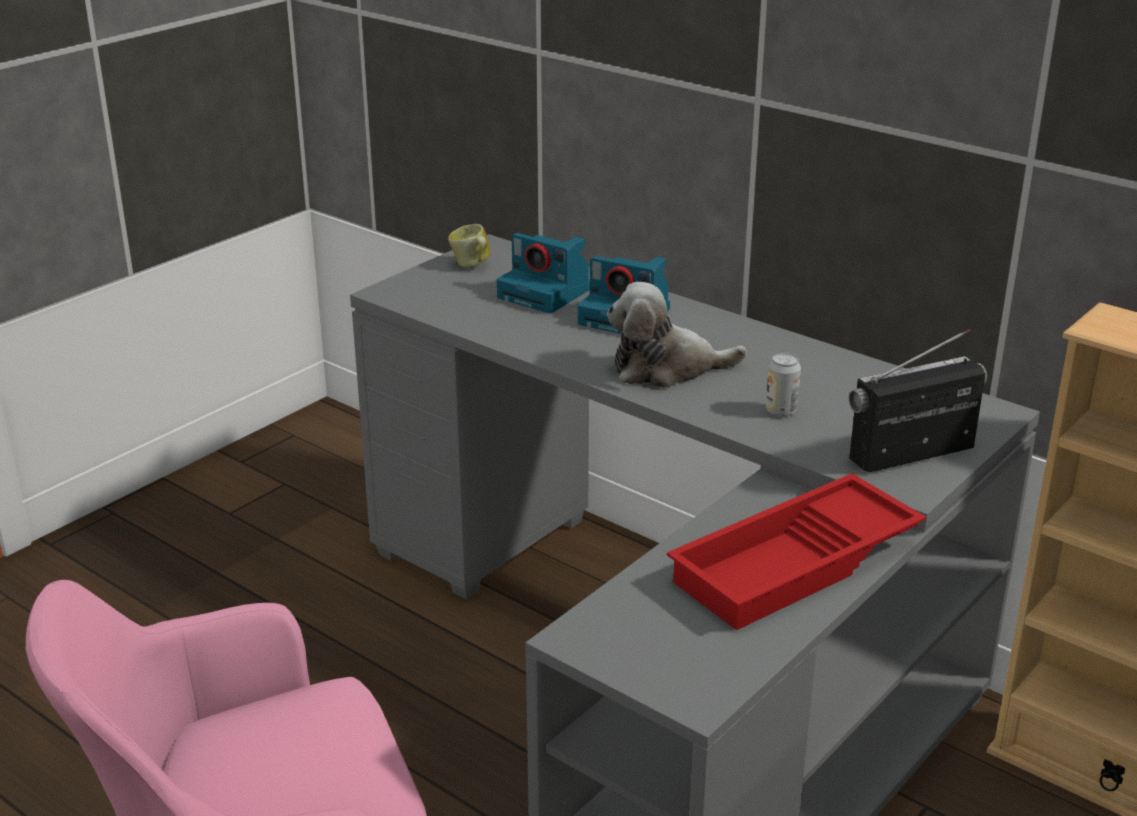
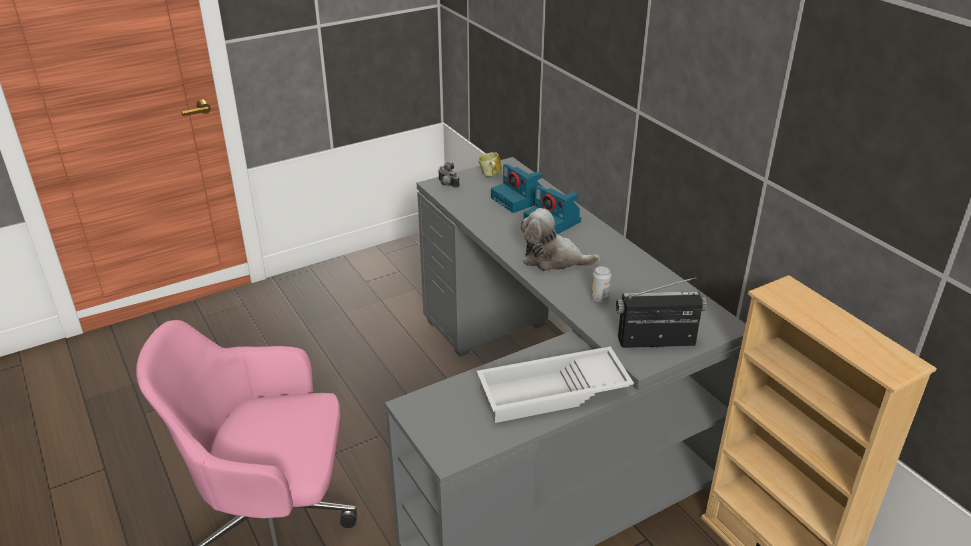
camera: 20 degrees right, 5 degrees up
red tray [667,473,927,630] -> white tray [476,346,634,423]
none -> camera [438,162,459,188]

